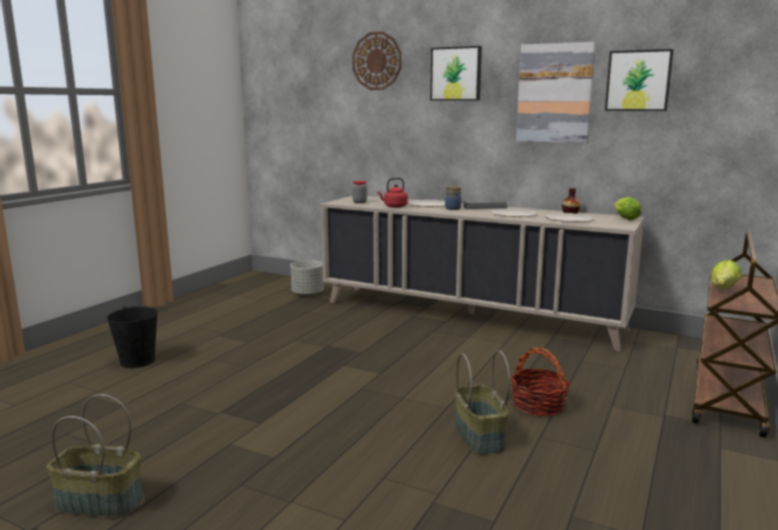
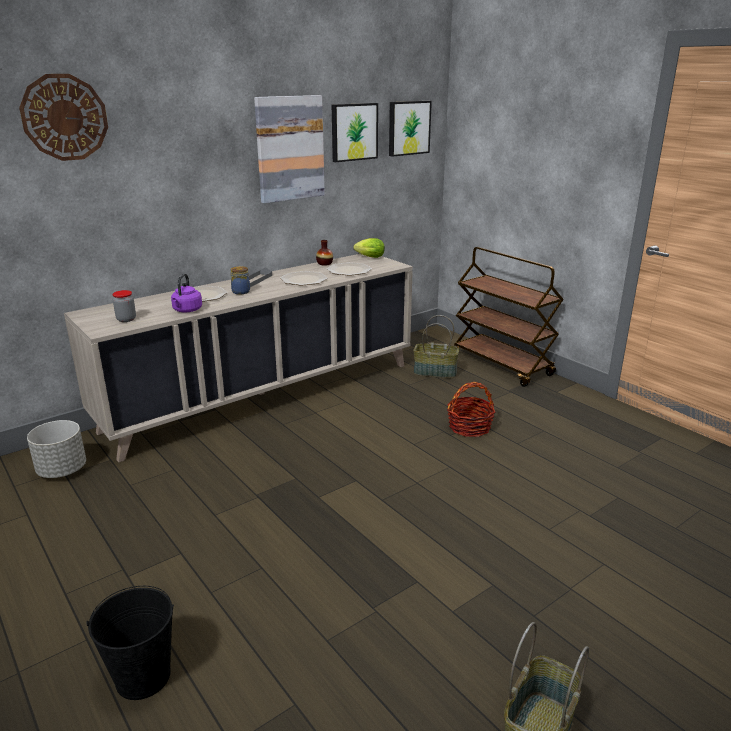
camera: 65 degrees left, 10 degrees up
red kettle [377,177,408,208] -> purple kettle [171,274,202,312]
picture [430,46,482,101] -> picture moved to [389,101,432,157]
basket [455,350,510,455] -> basket moved to [413,315,459,378]
lettuce [710,260,742,288] -> none

